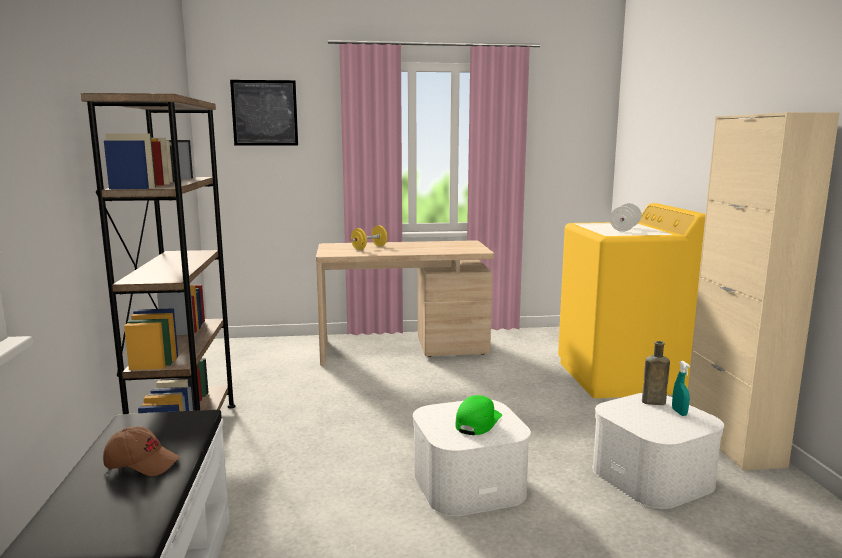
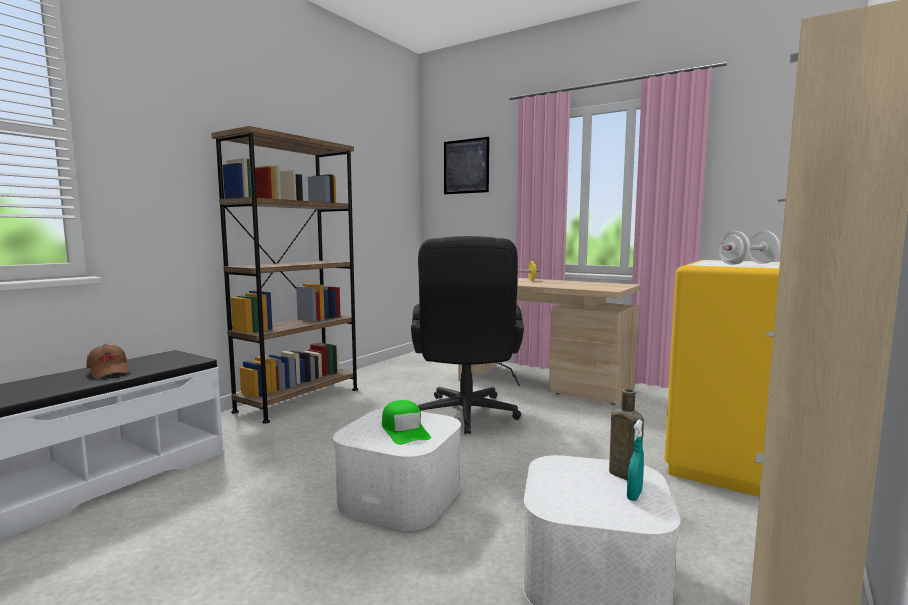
camera: 40 degrees right, 5 degrees down
green cap [455,395,502,435] -> green cap turned 90 degrees clockwise [382,400,431,445]
none -> black office chair [411,236,524,434]

